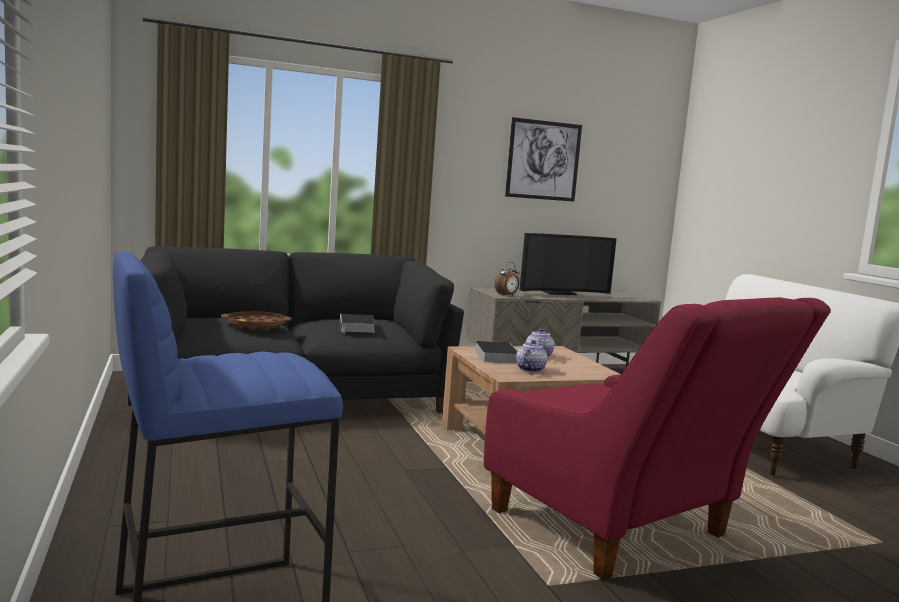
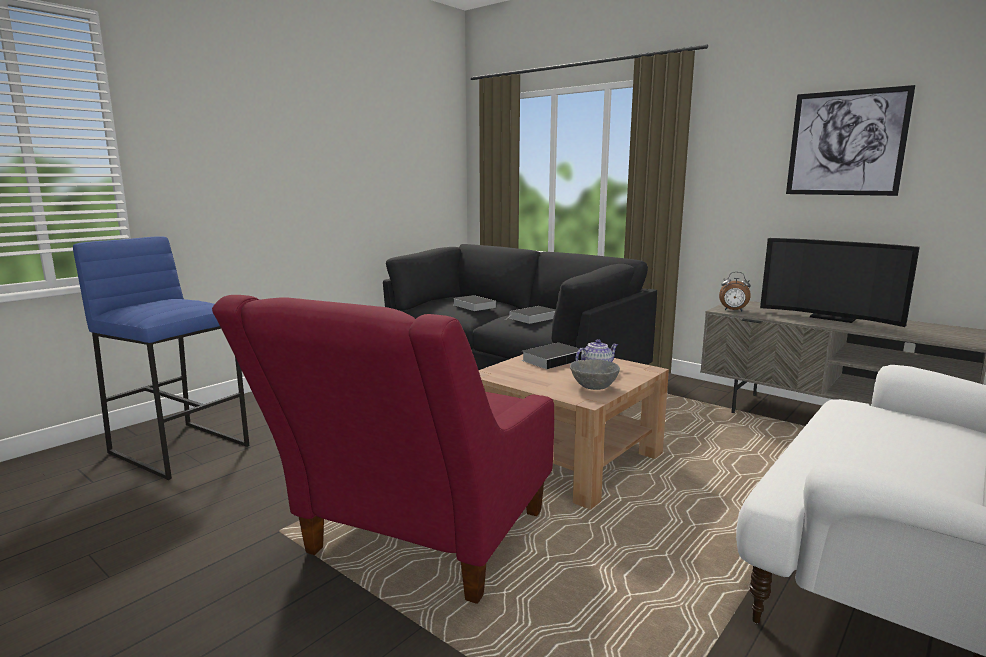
camera: 60 degrees right, 5 degrees up
brown tray [221,311,292,330] -> book [453,295,496,311]
teapot [516,340,547,372] -> none
none -> grey bowl [570,359,620,390]

